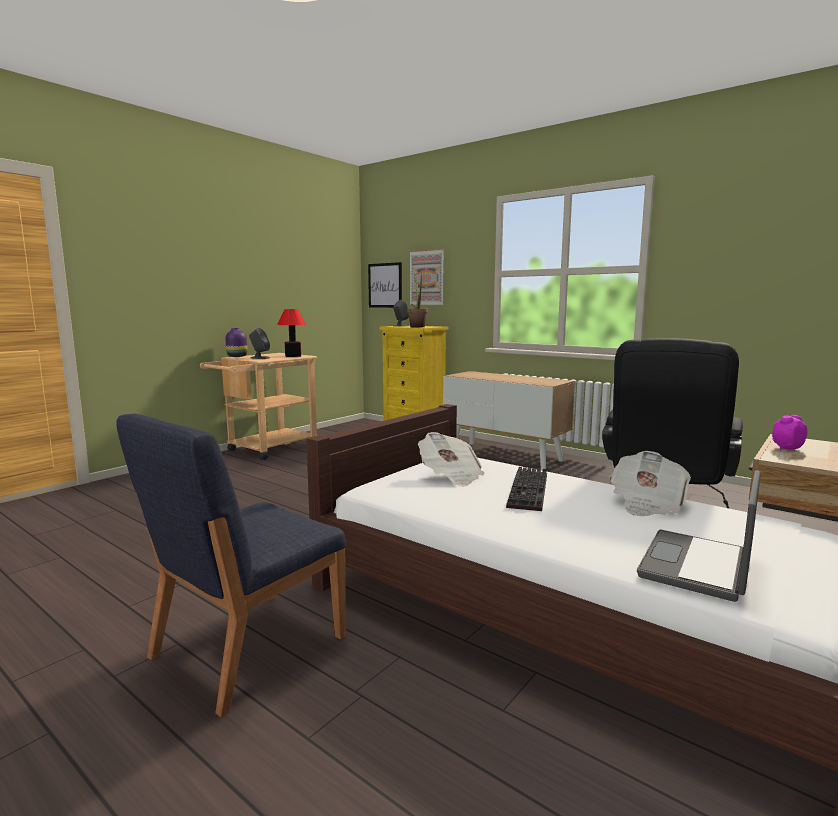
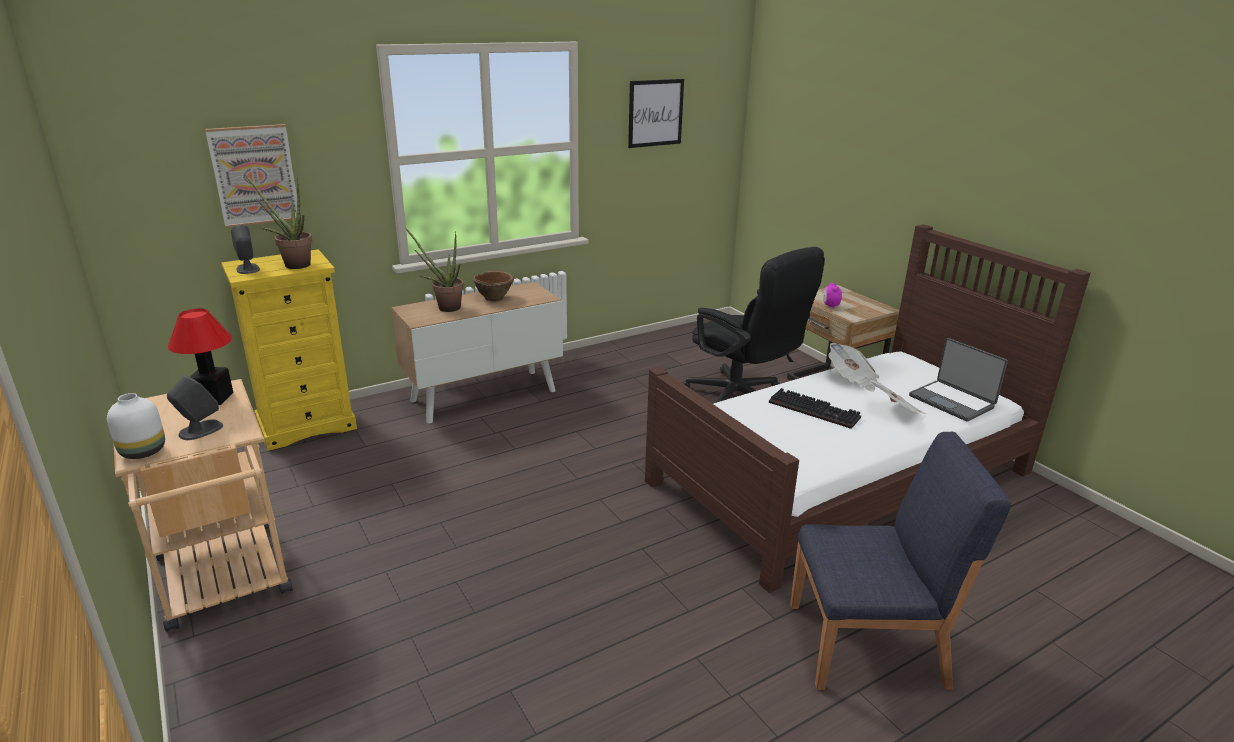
camera: 70 degrees left, 15 degrees up
blue chair [116,414,346,717] -> blue chair turned 60 degrees counterclockwise [790,432,1011,690]
purple vase [225,328,247,357] -> white vase [107,393,165,459]
picture [368,262,402,308] -> picture moved to [628,79,684,148]
newspaper [418,432,485,487] -> newspaper moved to [868,379,926,414]
none -> potted plant [406,228,464,312]
none -> brown bowl [473,271,514,302]

